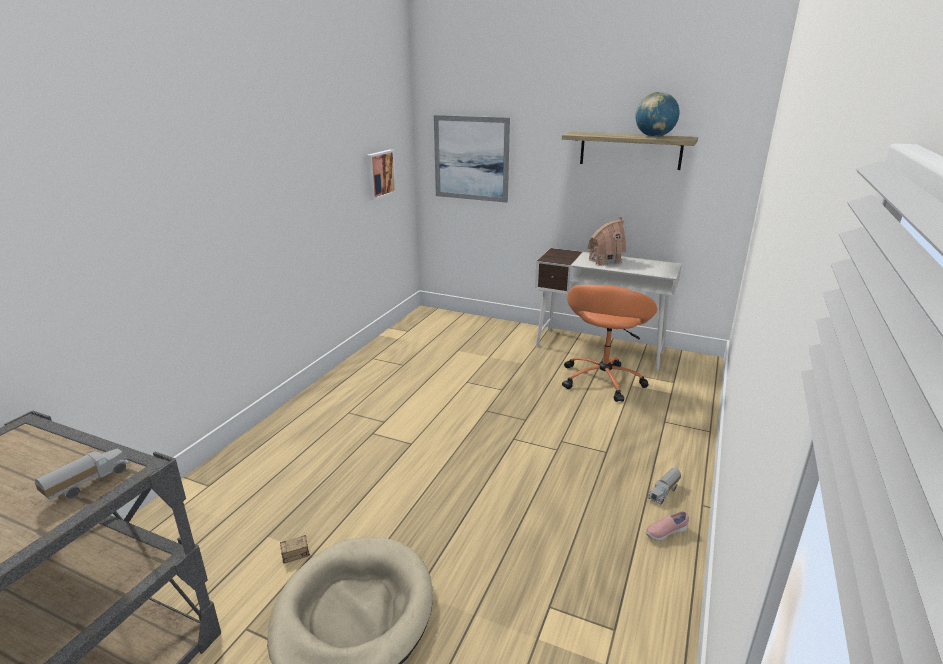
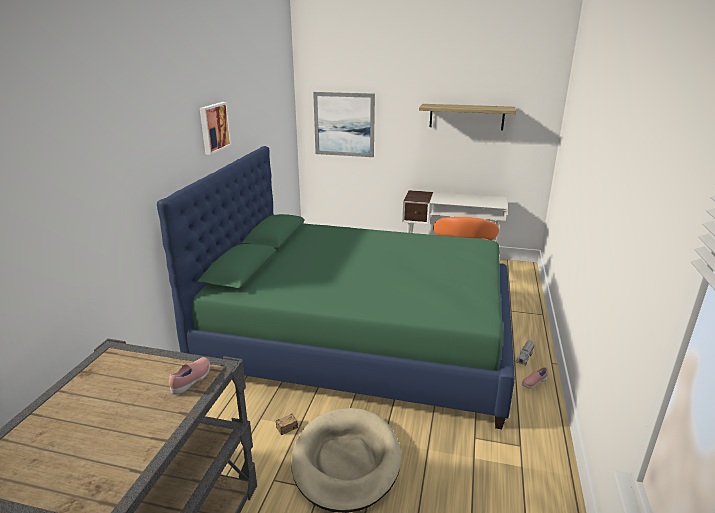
camera: 10 degrees left, 0 degrees up
toy truck [35,449,130,500] -> pink shoe [169,357,210,395]
picture [366,150,396,200] -> picture moved to [200,102,231,155]
toy house [587,216,626,266] -> none
globe [635,92,680,137] -> none
none -> green bed [157,146,515,429]

